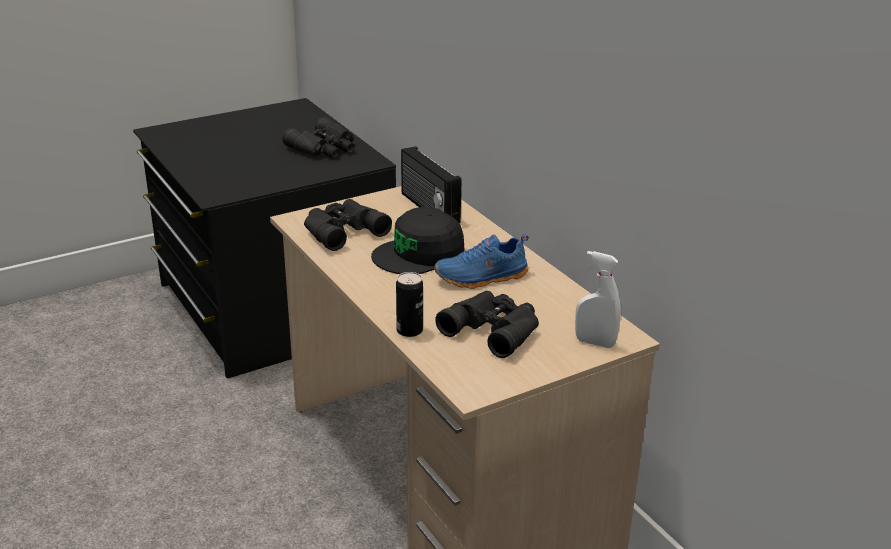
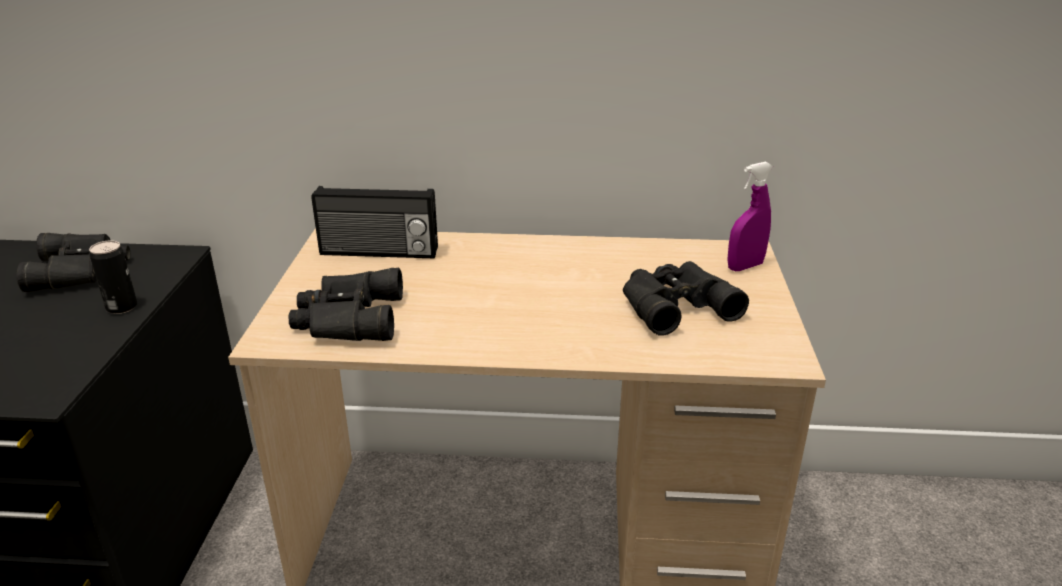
camera: 55 degrees left, 0 degrees up
black cap [371,207,465,274] -> none
can [396,272,423,337] -> can moved to [89,240,137,314]
blue shoe [434,234,529,289] -> none
white spray bottle [575,251,621,348] -> purple spray bottle [727,162,773,271]

